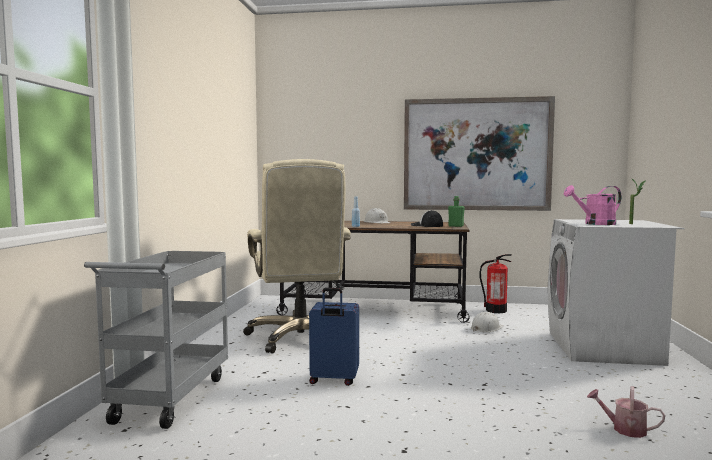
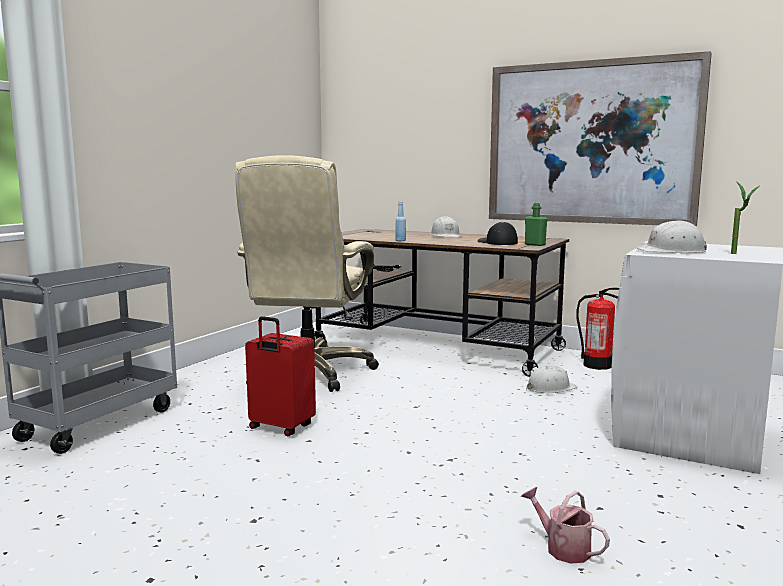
camera: 20 degrees right, 5 degrees up
blue suitcase [309,288,359,386] -> red suitcase [245,316,316,437]
pink watering can [564,185,621,225] -> white hard hat [636,221,707,253]

